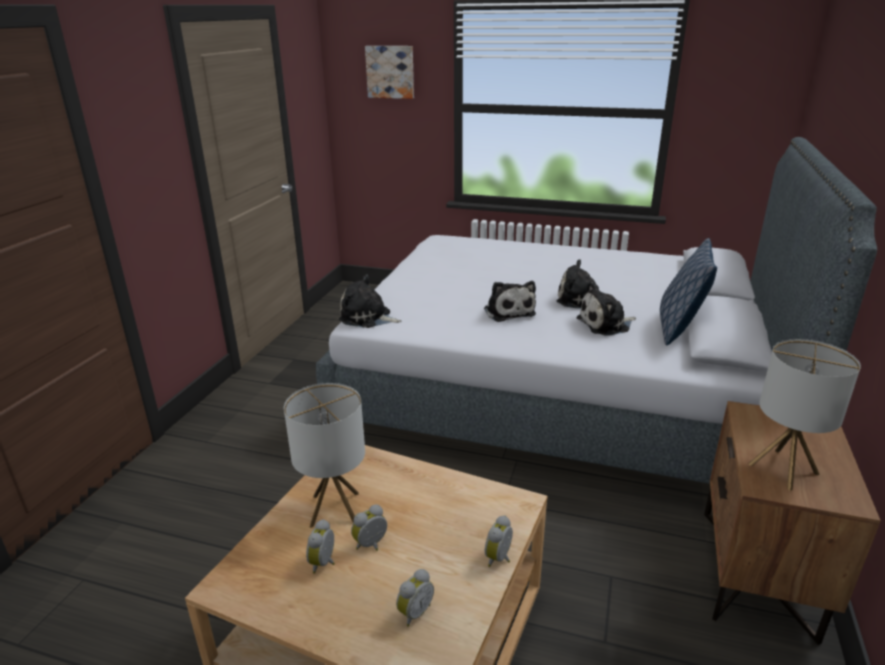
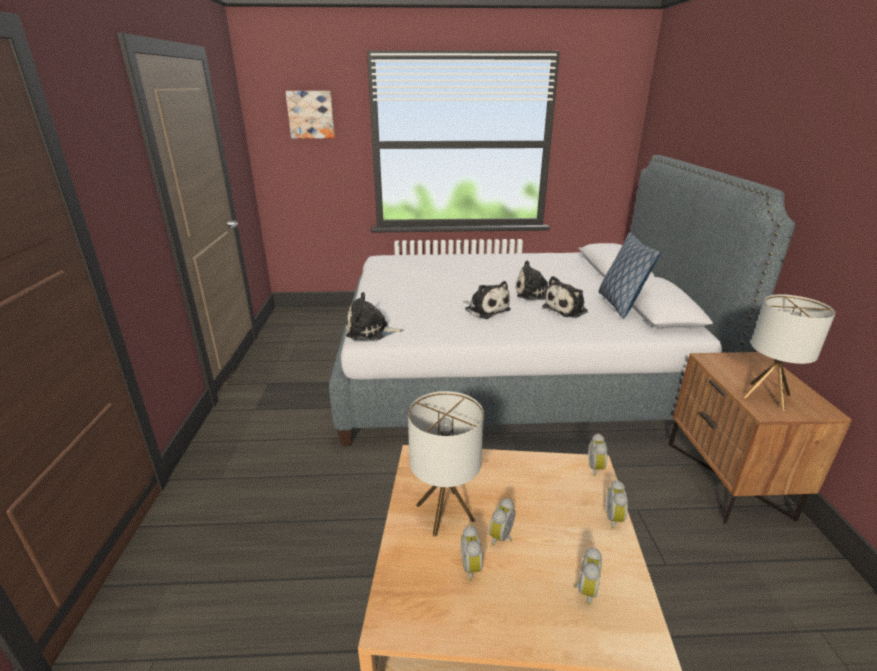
camera: 20 degrees left, 0 degrees up
none -> alarm clock [588,433,607,476]

